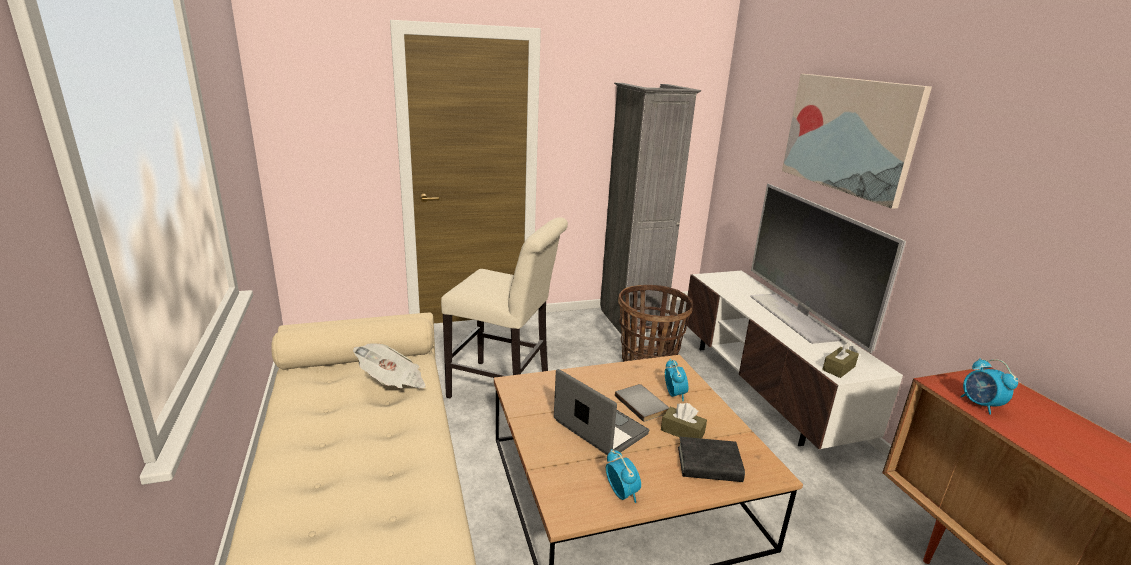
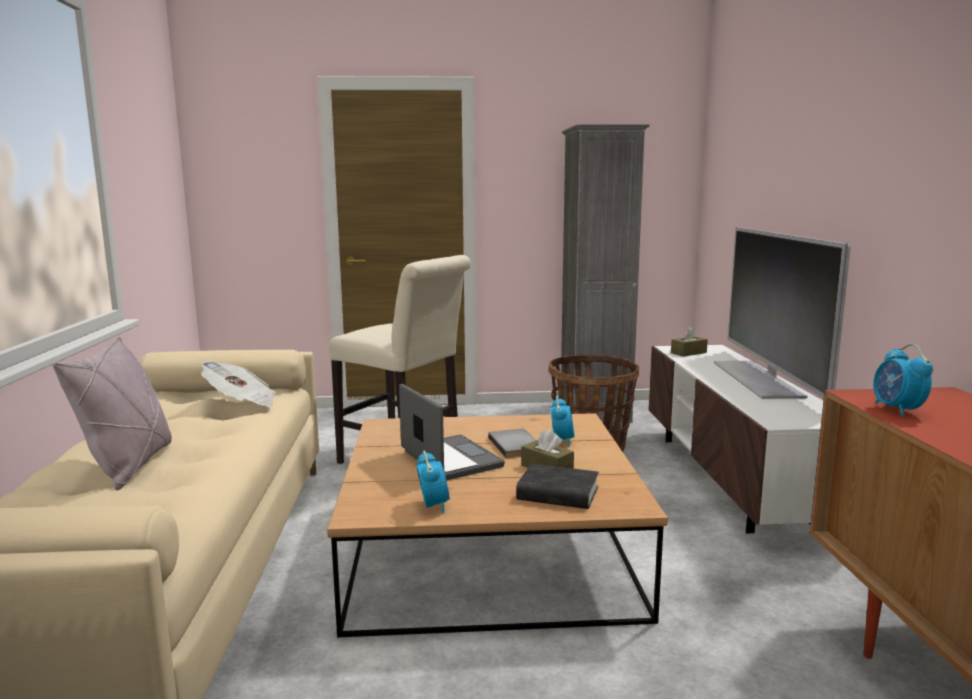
camera: 15 degrees right, 10 degrees down
picture [782,74,932,209] -> none
brown tissue box [822,343,859,378] -> brown tissue box moved to [671,326,708,357]
none -> purple pillow [53,337,172,491]

